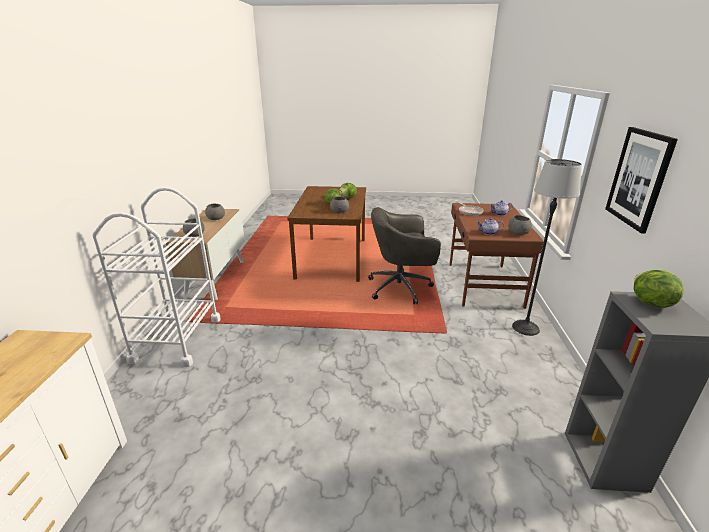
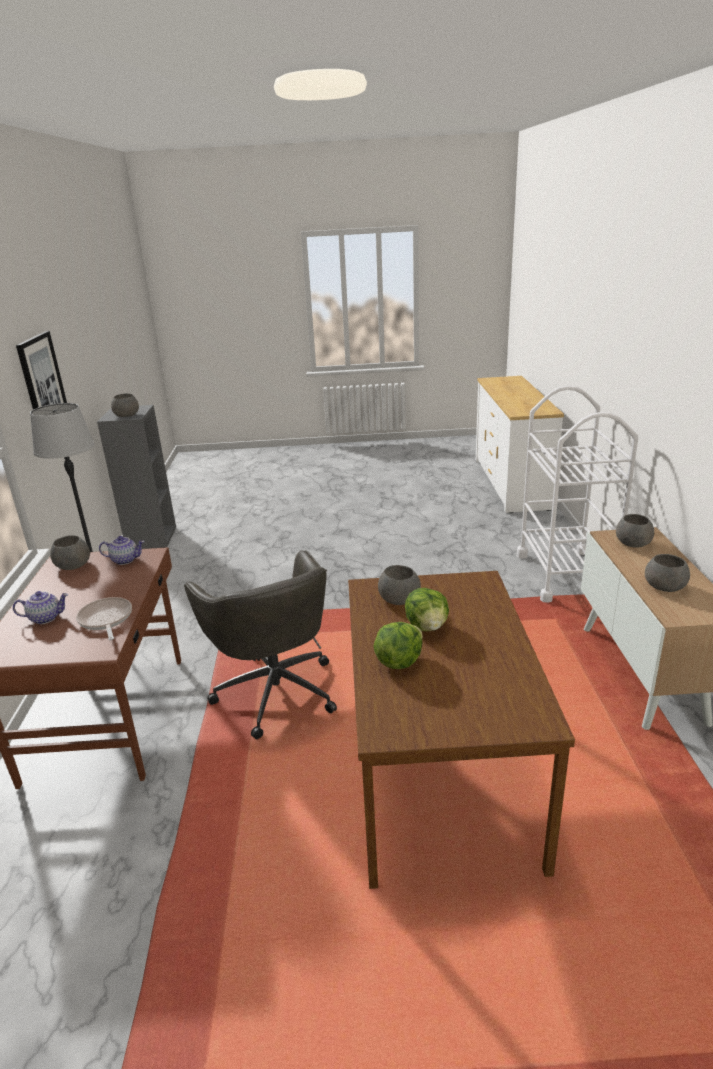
camera: 175 degrees right, 0 degrees up
grey office chair [368,207,441,304] -> grey office chair turned 75 degrees clockwise [184,550,337,740]
lettuce [634,270,683,308] -> grey bowl [111,393,139,417]

